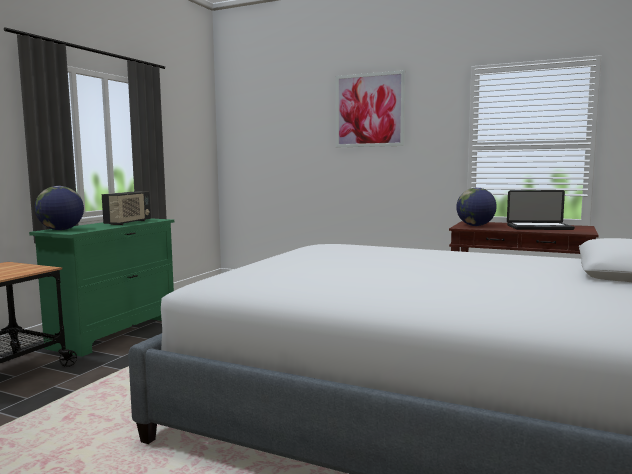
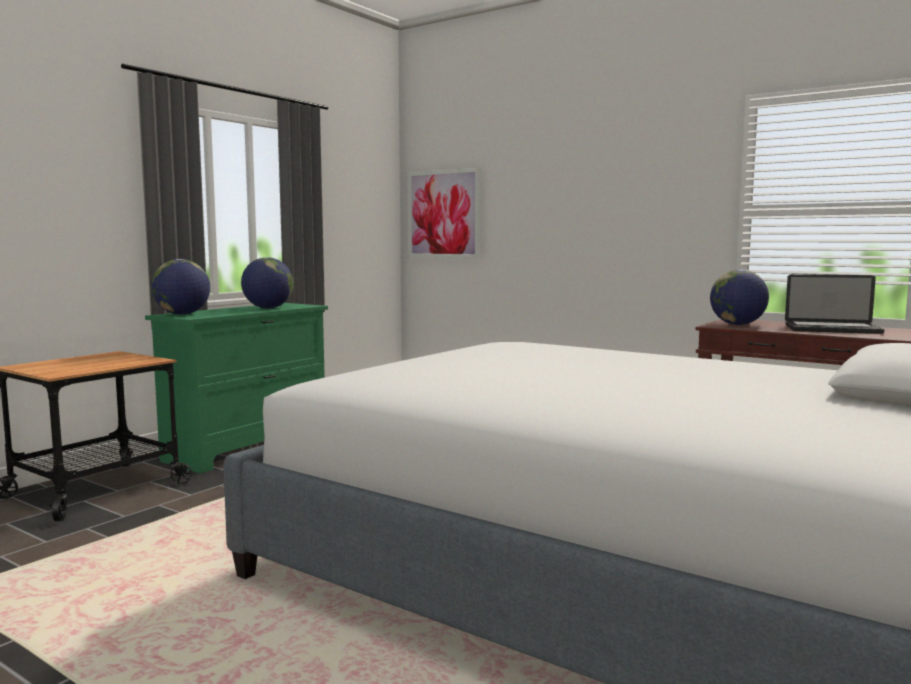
camera: 10 degrees right, 0 degrees up
radio [102,192,151,225] -> globe [241,257,293,308]
picture [336,70,405,147] -> picture moved to [408,168,480,258]

